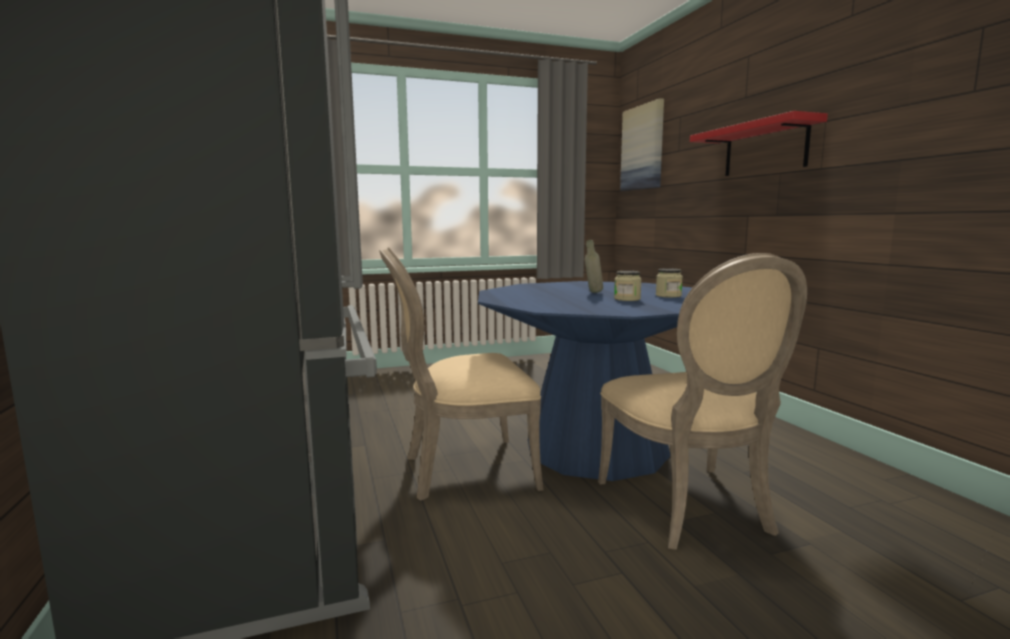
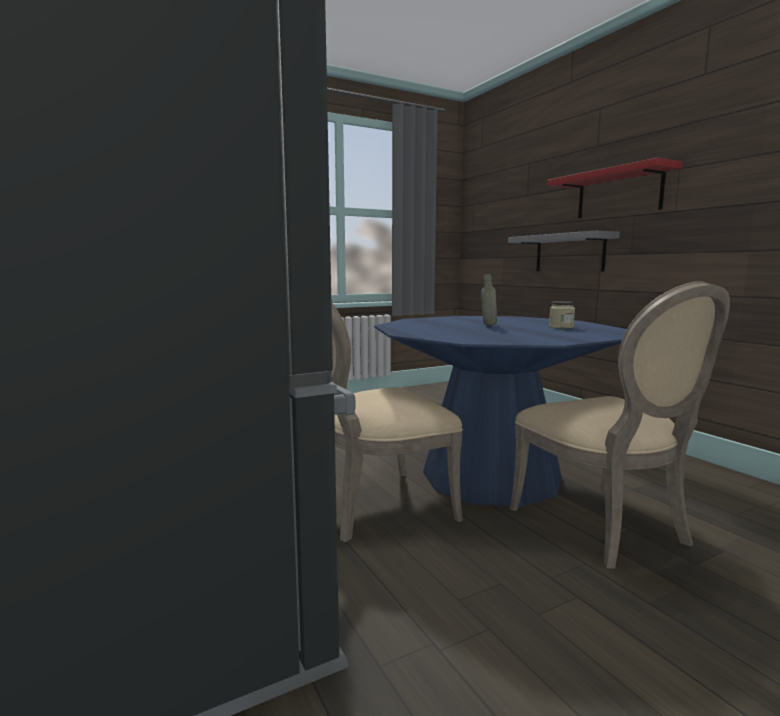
camera: 10 degrees left, 0 degrees up
jar [614,271,642,301] -> none
picture [620,98,664,191] -> none
none -> grey shelf [508,231,620,272]

